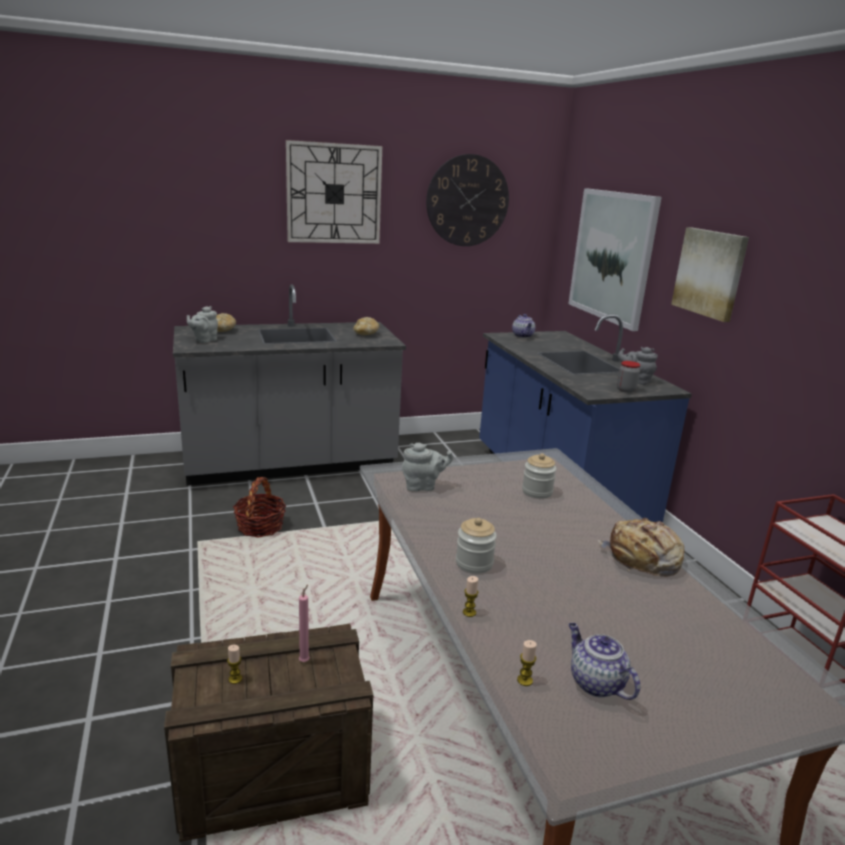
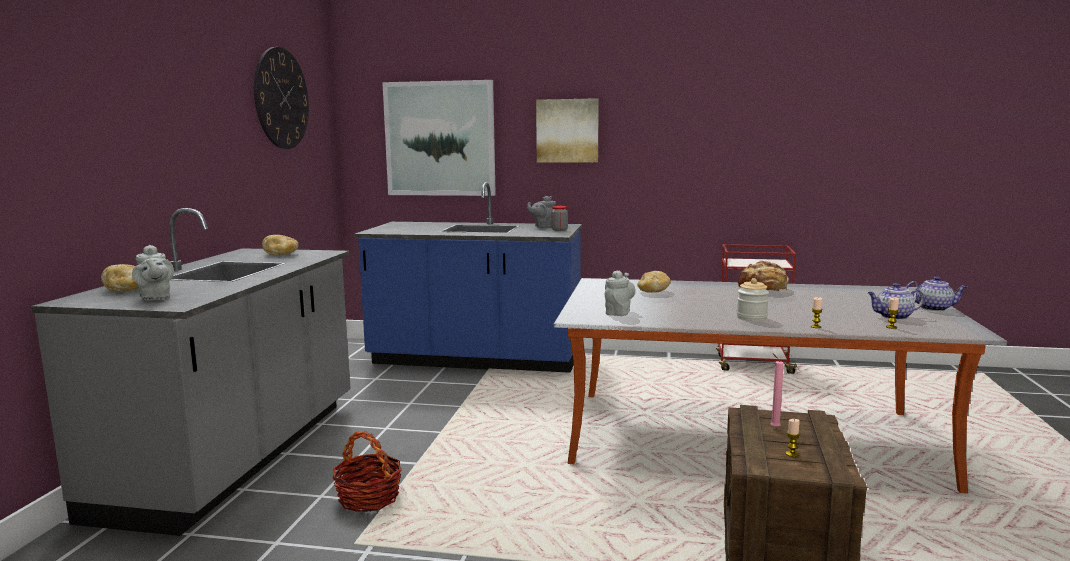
camera: 60 degrees left, 10 degrees down
wall clock [286,140,382,244] -> none
teapot [512,314,535,338] -> teapot moved to [905,276,967,311]
jar [522,453,556,499] -> bread [637,271,671,293]

